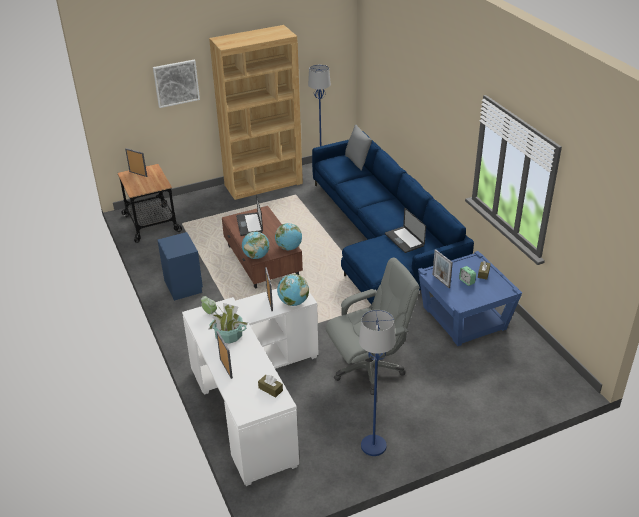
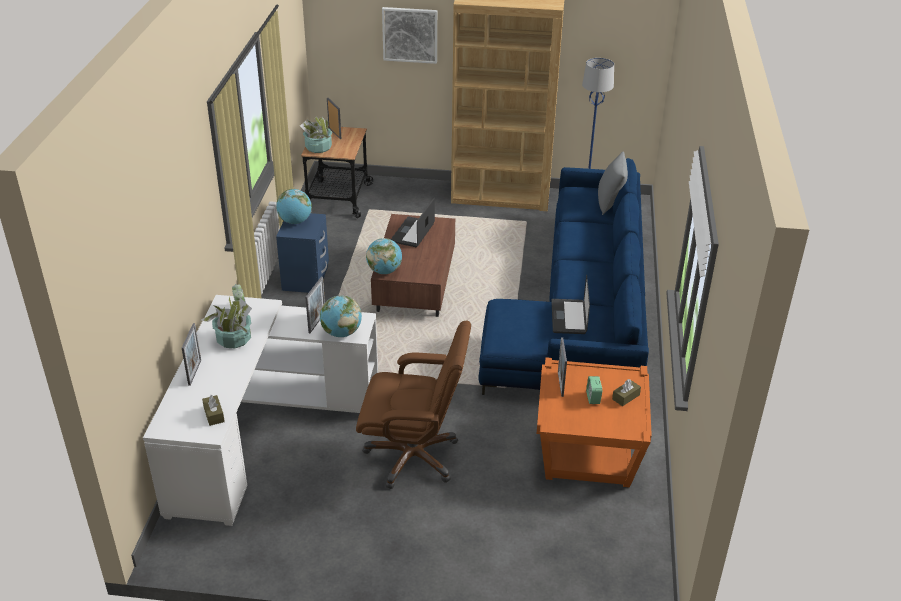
camera: 30 degrees right, 0 degrees up
globe [275,223,302,250] -> globe moved to [276,189,312,224]
grey office chair [326,257,420,395] -> brown office chair [356,321,471,489]
blue floor lamp [359,310,395,456] -> none
blue side table [418,251,522,346] -> orange side table [537,357,652,487]
none -> potted plant [300,116,332,153]

